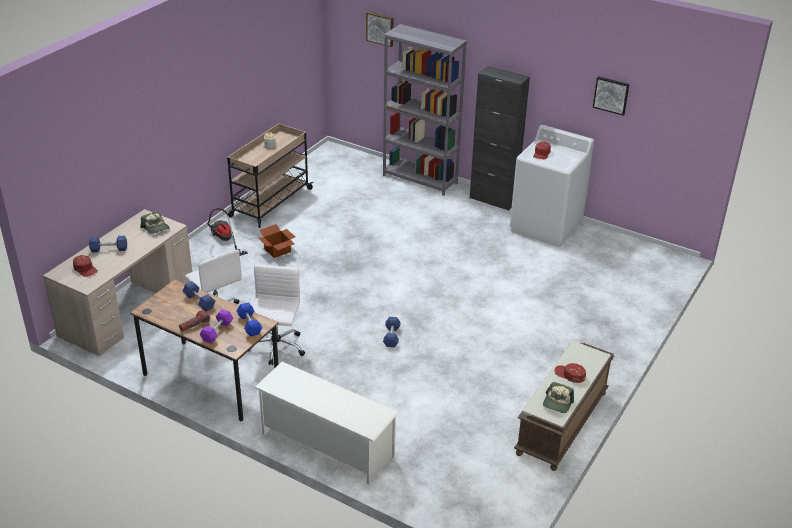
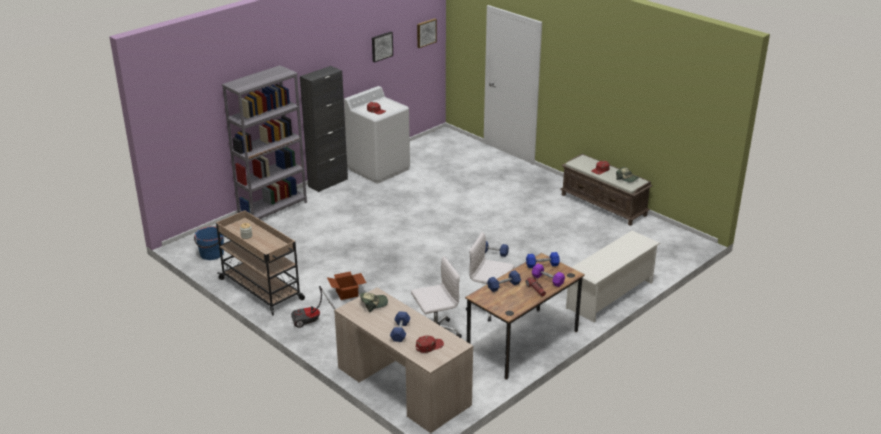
camera: 75 degrees left, 5 degrees down
picture [366,12,394,47] -> picture moved to [417,18,437,48]
none -> blue bucket [194,226,224,260]

